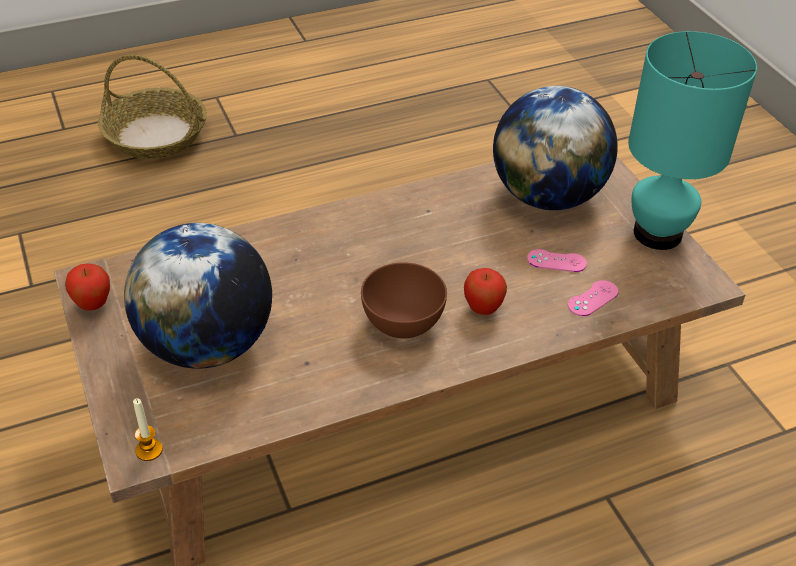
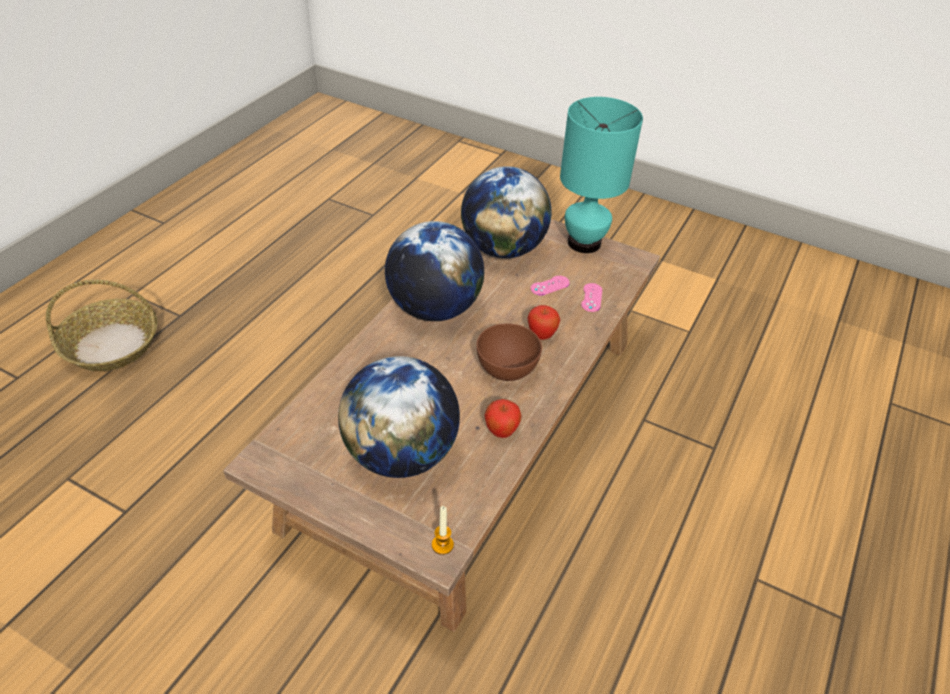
camera: 40 degrees left, 0 degrees up
apple [65,263,110,311] -> apple moved to [484,399,522,438]
none -> globe [385,221,484,321]

